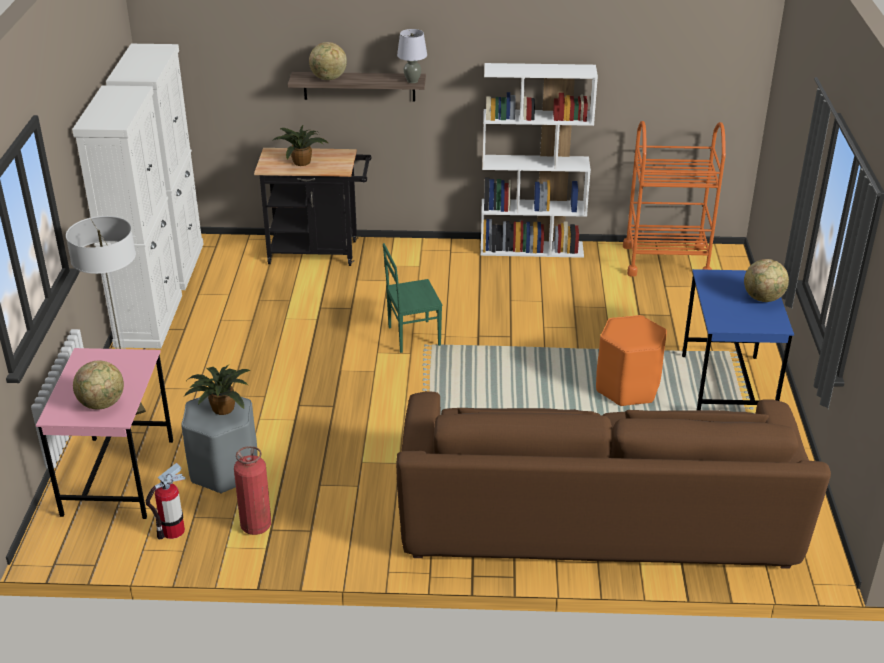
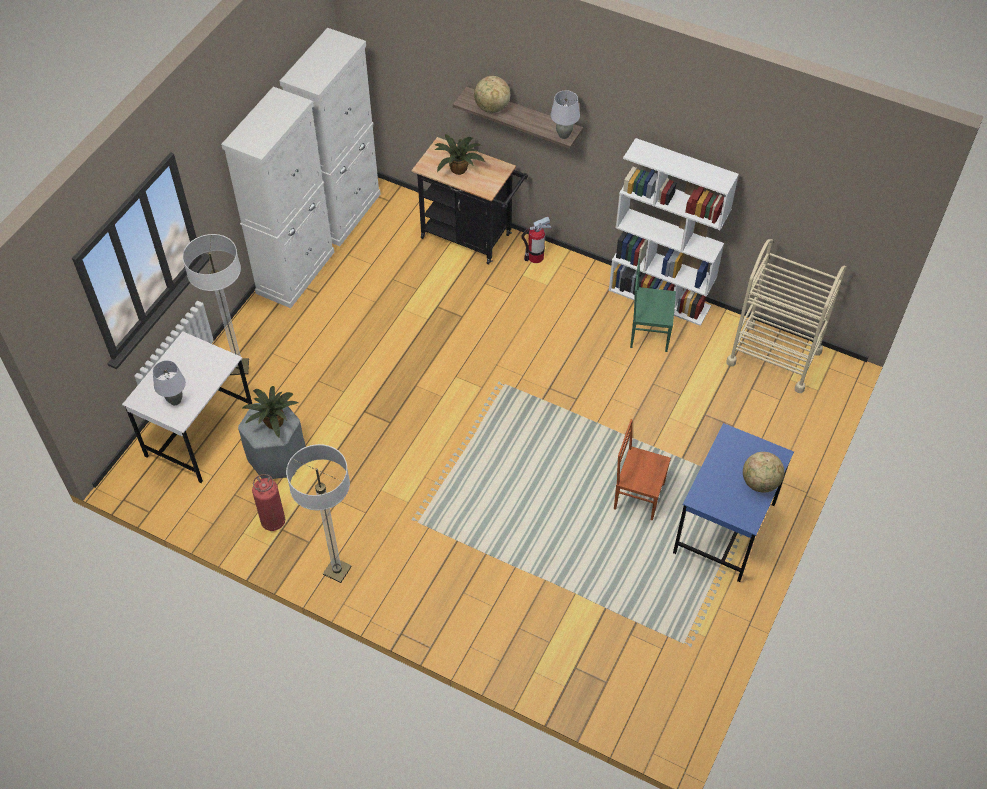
camera: 25 degrees right, 20 degrees up
pink desk [36,348,173,519] -> white desk [122,331,252,483]
globe [73,360,124,409] -> grey table lamp [152,360,186,405]
fire extinguisher [146,463,186,539] -> fire extinguisher moved to [521,217,552,263]
green chair [383,243,442,353] -> green chair moved to [630,258,676,352]
brown sofa [396,391,831,569] -> none
orange stool [596,315,667,406] -> brown chair [614,419,671,521]
orange cart [623,121,726,277] -> beige cart [726,239,847,393]
none -> floor lamp [286,444,352,583]

